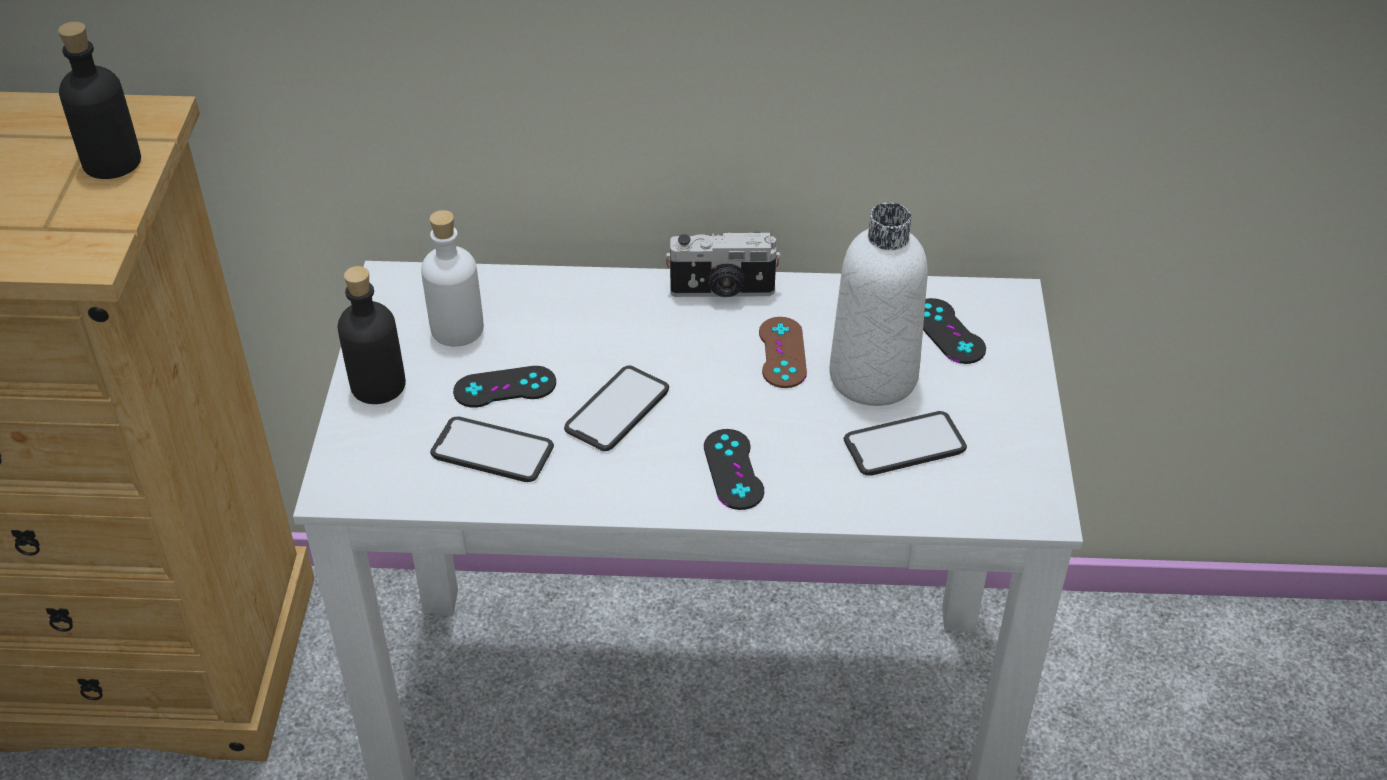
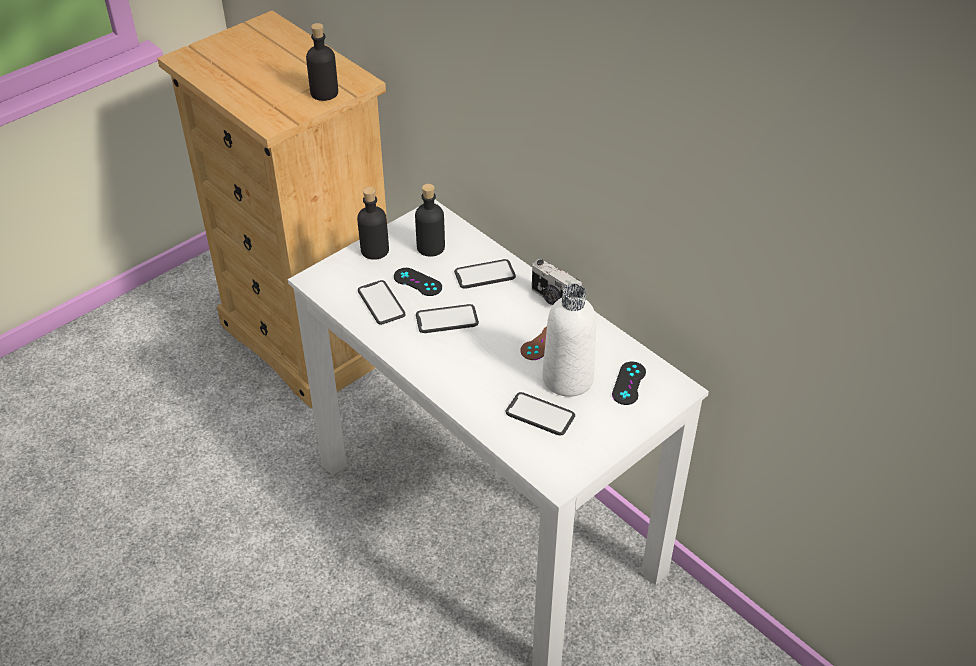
camera: 45 degrees right, 0 degrees up
white bottle [421,210,484,347] -> black bottle [415,184,445,257]
black game controller [704,429,764,510] -> none
none -> phone [454,259,516,289]

